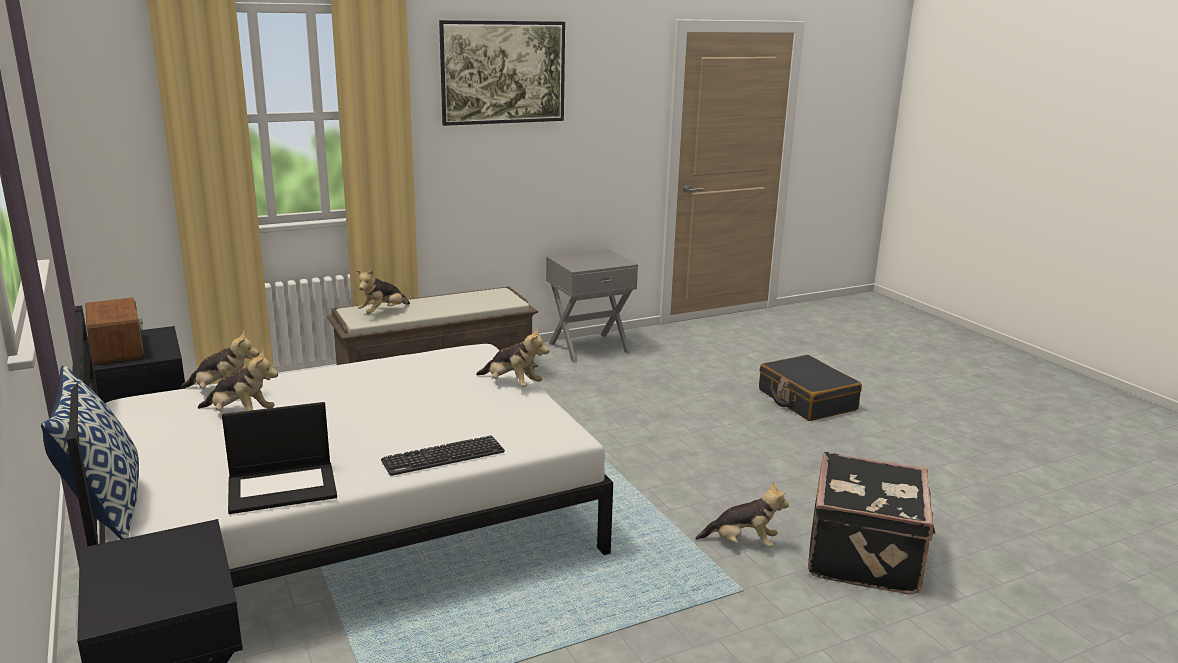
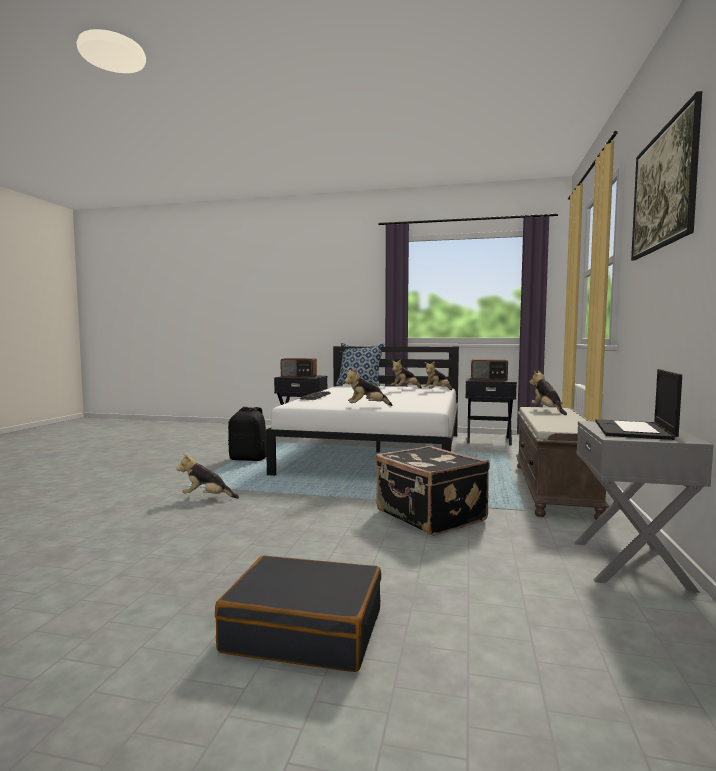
camera: 130 degrees right, 15 degrees down
laptop [222,402,337,514] -> laptop moved to [596,369,682,440]
plush toy [695,481,789,547] -> plush toy turned 45 degrees clockwise [176,453,239,498]
black suitcase [808,452,936,595] -> black suitcase moved to [375,446,490,536]
none -> black backpack [228,407,267,461]
none -> radio [280,358,317,378]

